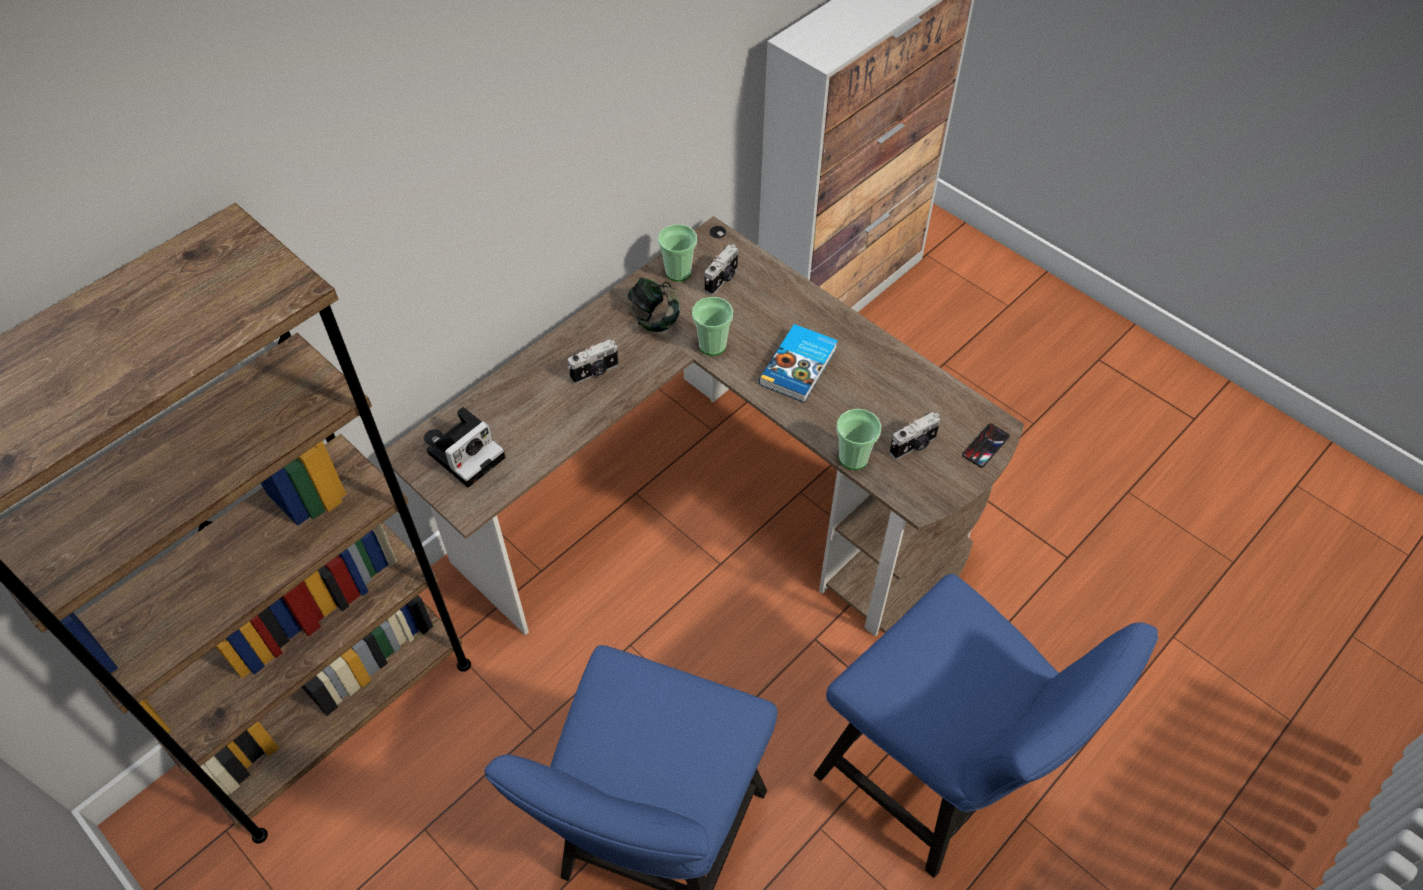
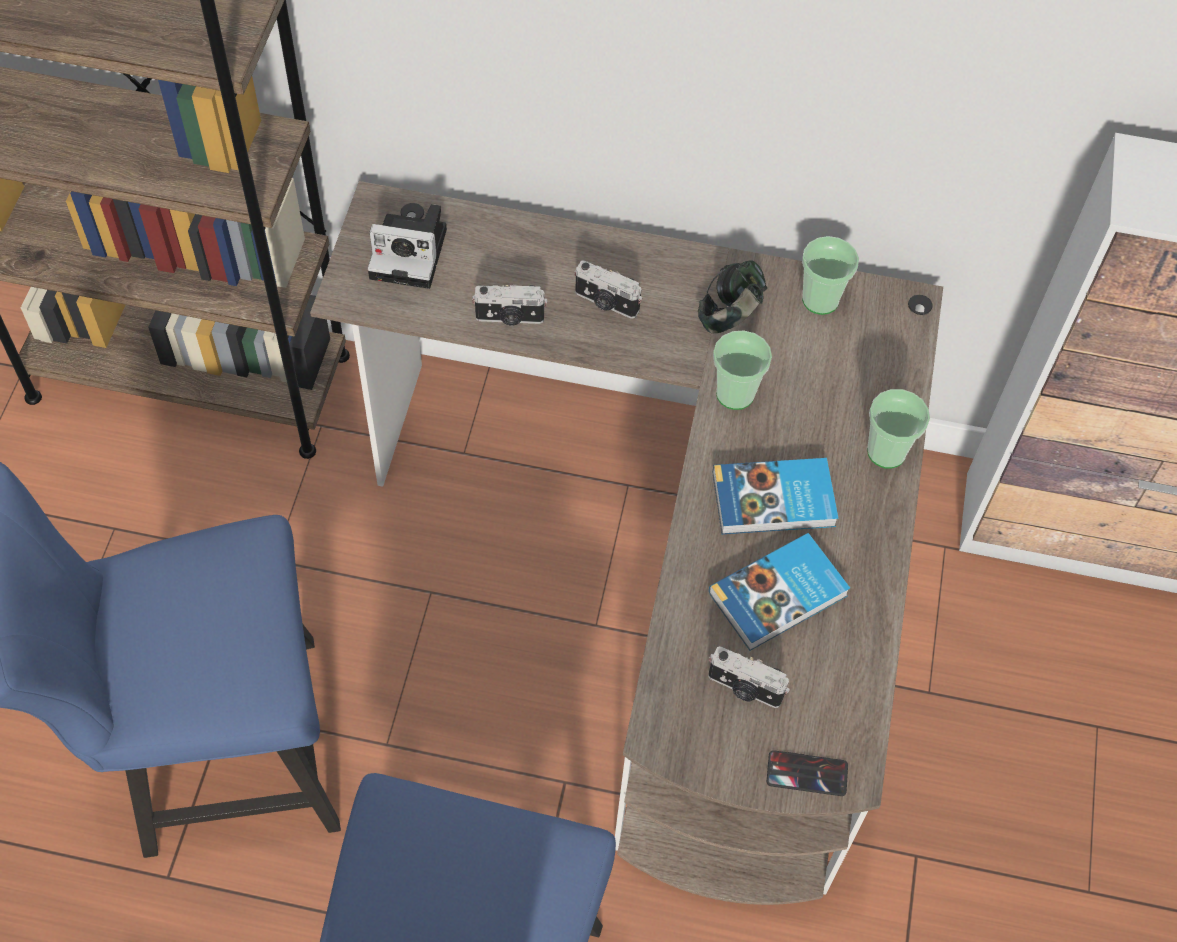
camera: 55 degrees right, 5 degrees up
camera [705,244,738,295] -> camera moved to [472,284,547,326]
cup [836,409,881,470] -> cup moved to [867,389,930,469]
none -> book [709,533,850,651]

